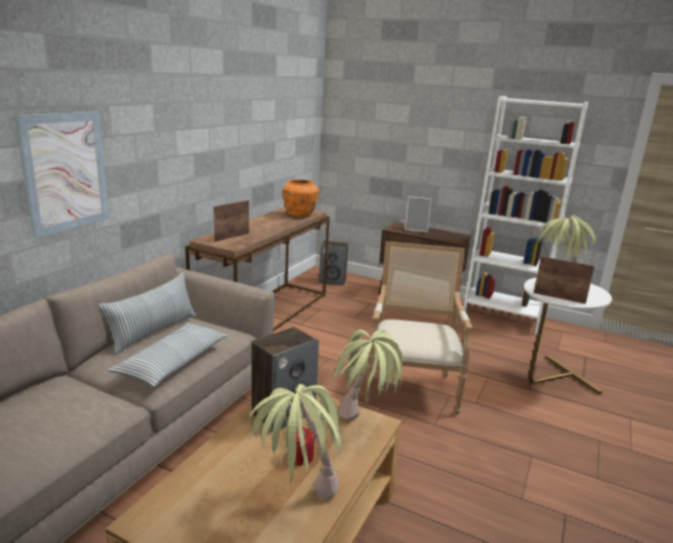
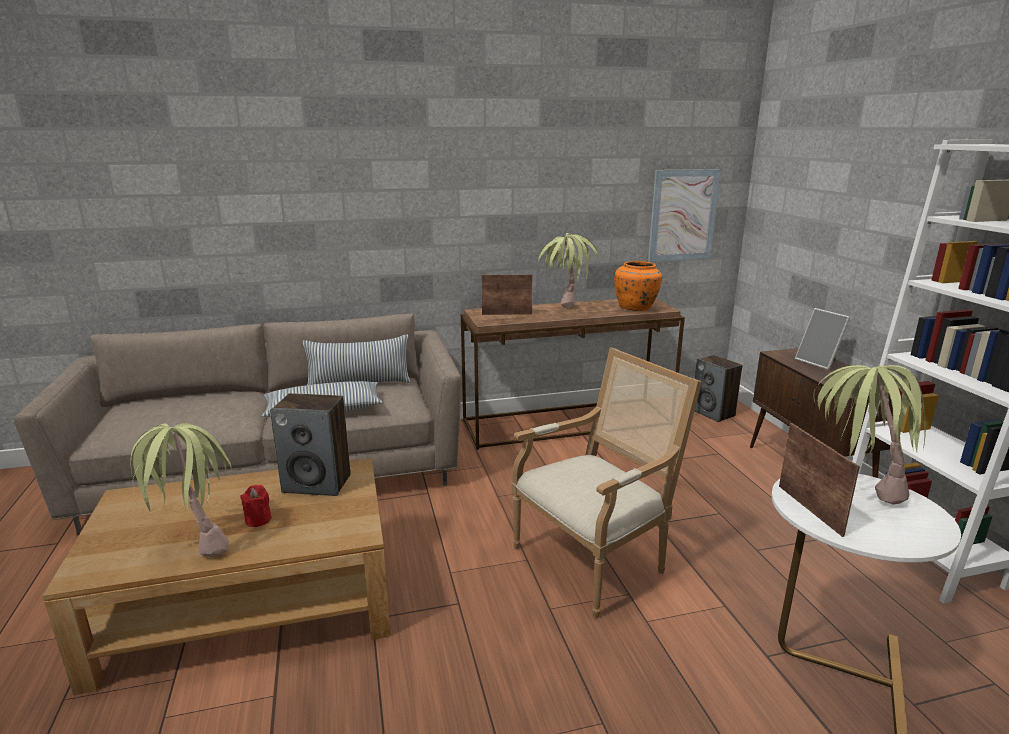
camera: 50 degrees right, 0 degrees up
picture [14,111,109,238] -> picture moved to [648,169,721,262]
potted plant [330,330,402,421] -> potted plant moved to [538,233,598,308]

